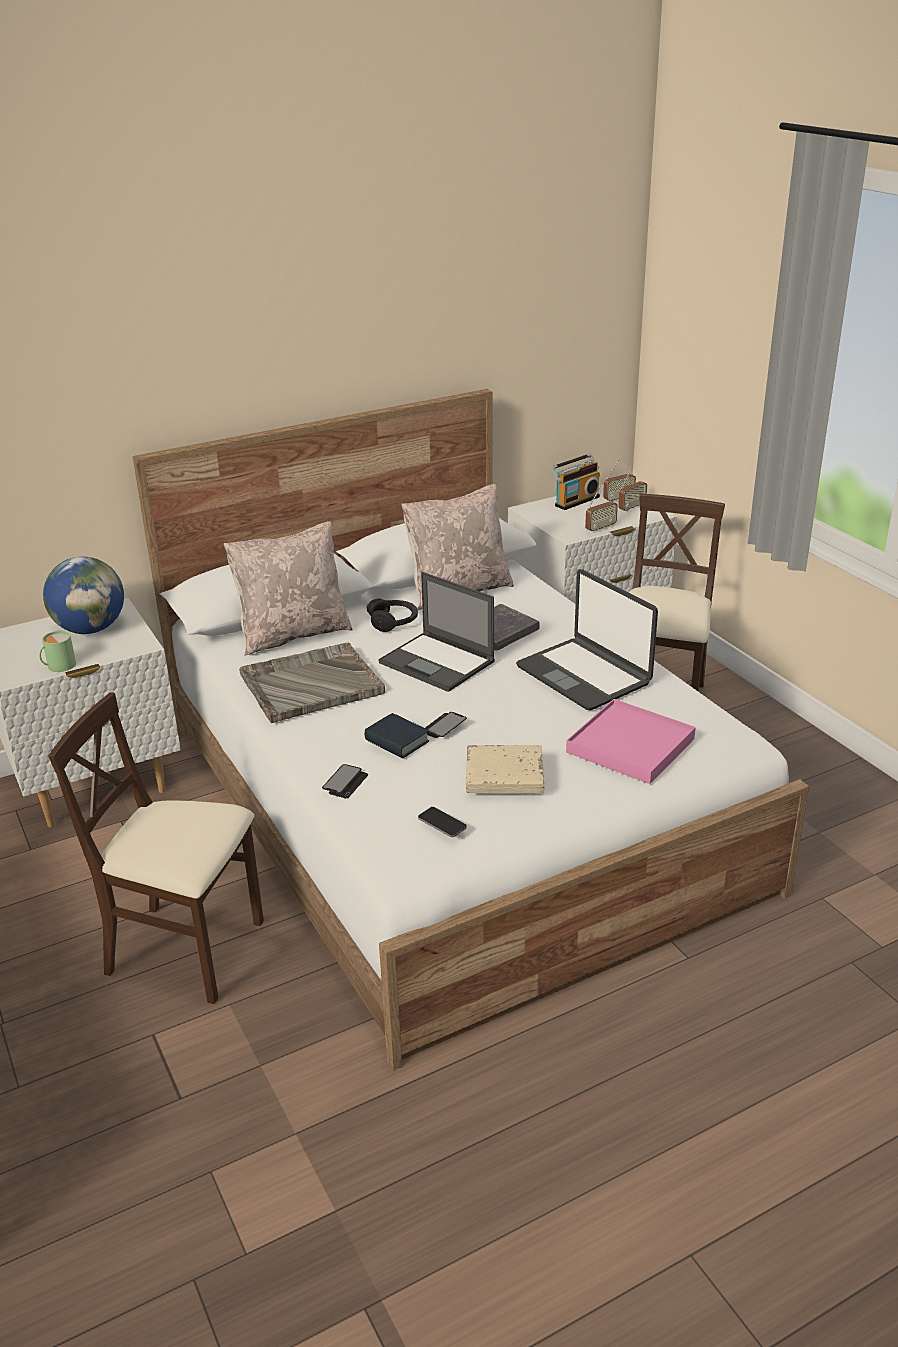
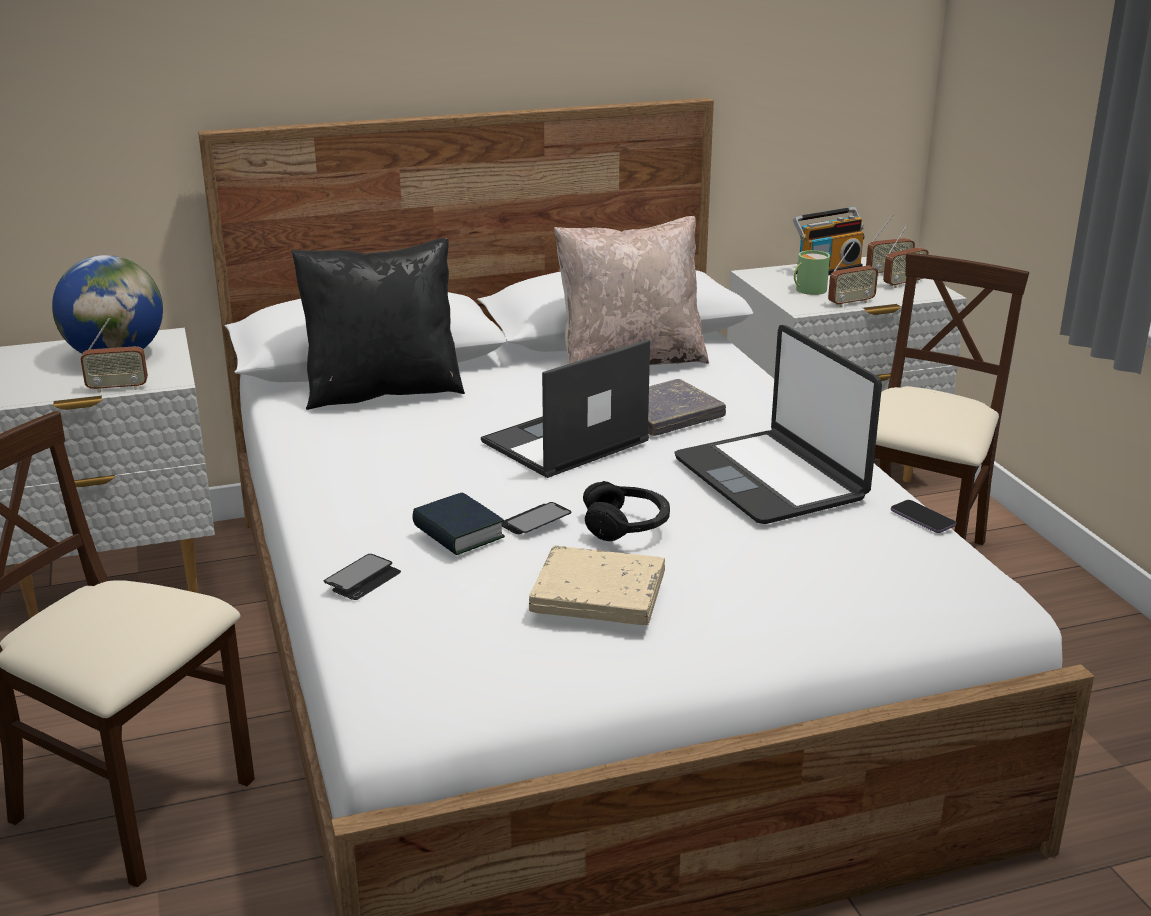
camera: 10 degrees right, 5 degrees down
green mug [39,631,76,672] -> green mug moved to [794,250,830,295]
beige pillow [224,521,353,655] -> black pillow [292,238,465,410]
grey tray [239,642,385,723] -> none
black headphones [367,598,418,632] -> black headphones moved to [583,481,670,541]
laptop [378,572,495,692] -> laptop turned 90 degrees clockwise [481,339,650,478]
phone [418,807,467,837] -> phone moved to [891,500,956,533]
pink tray [566,699,696,784] -> none
none -> radio [80,318,148,393]

